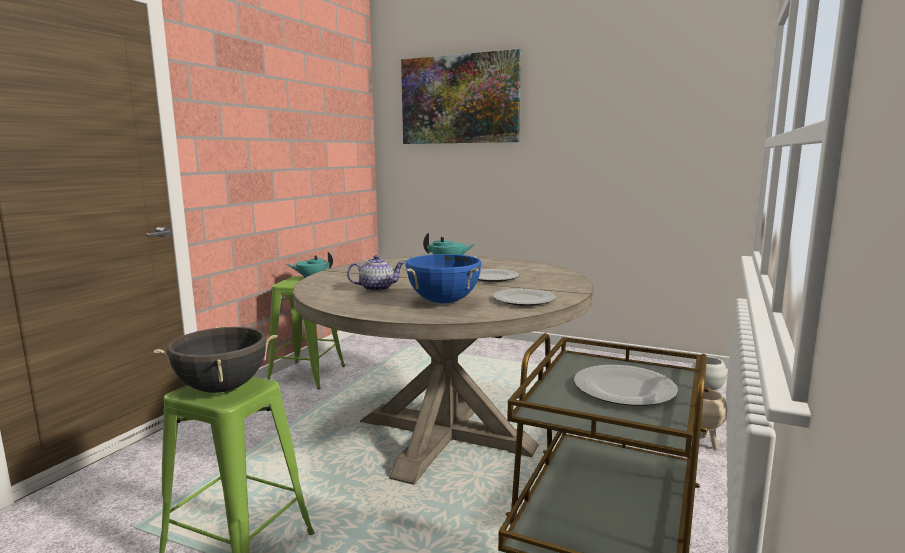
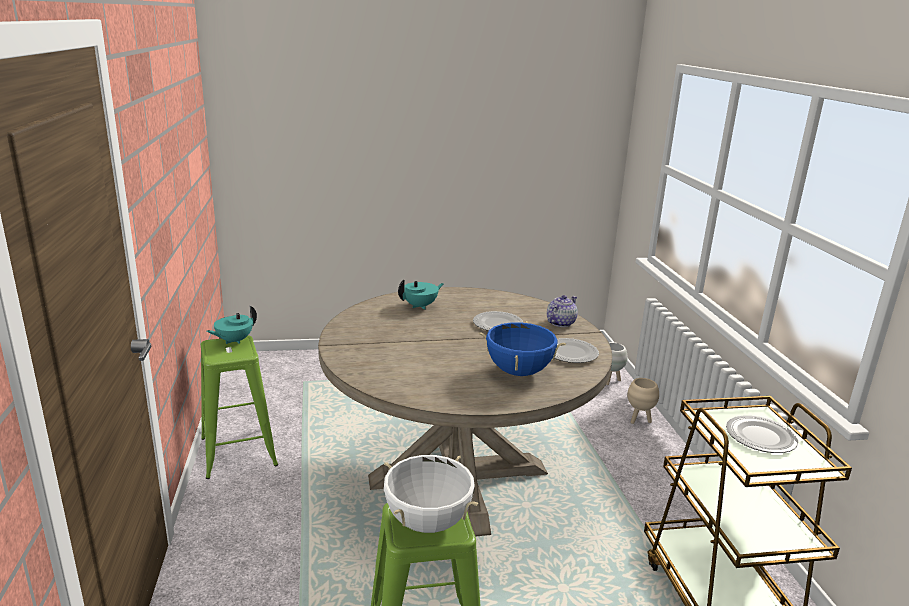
camera: 35 degrees left, 10 degrees up
black cooking pot [154,327,278,393] -> white cooking pot [384,455,478,533]
teapot [347,255,404,291] -> teapot moved to [547,295,578,327]
picture [401,49,521,144] -> none

